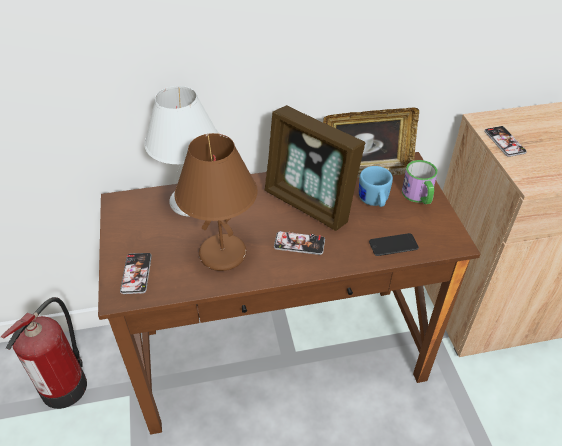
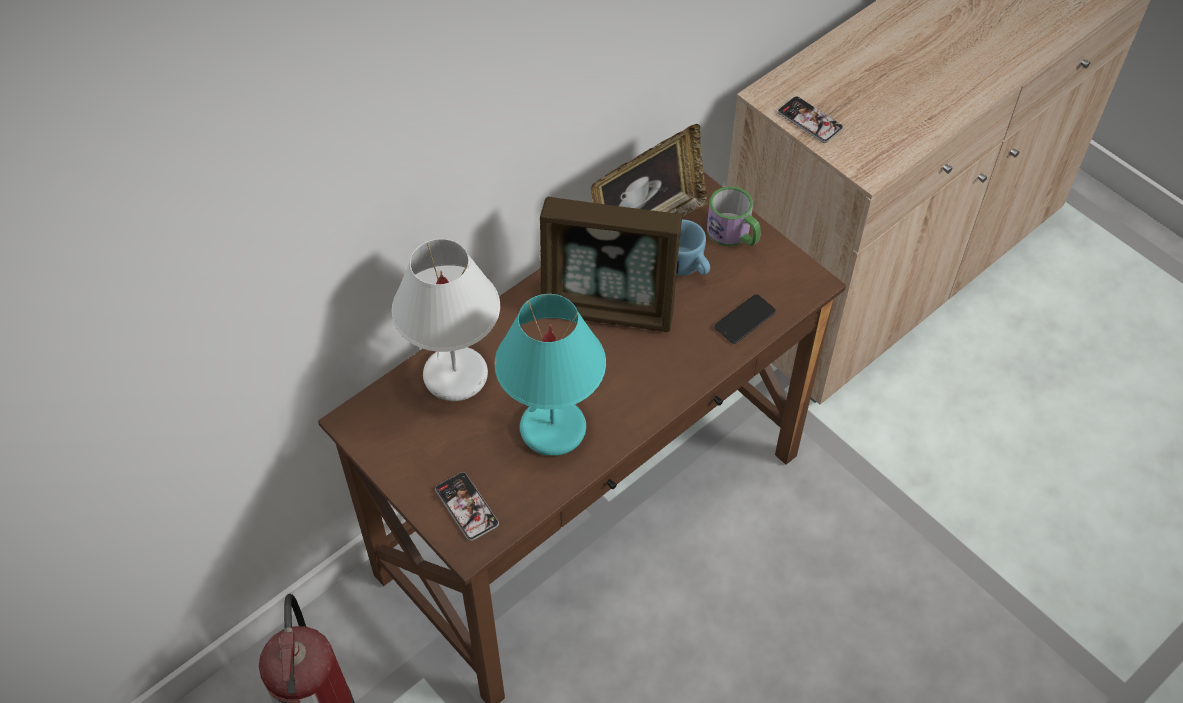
camera: 30 degrees left, 10 degrees up
brown table lamp [175,133,258,271] -> turquoise table lamp [494,294,606,456]
phone [274,231,325,255] -> none

